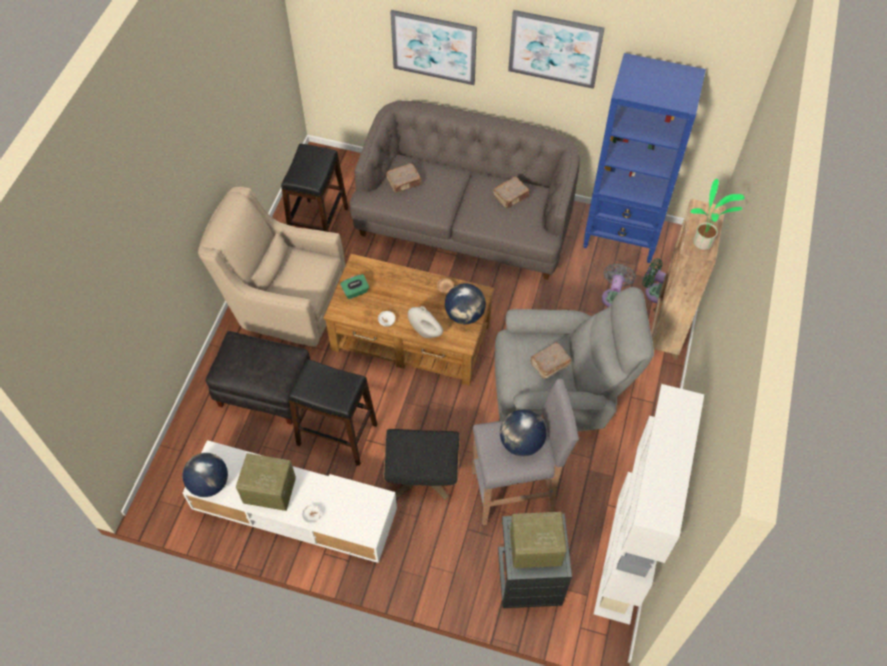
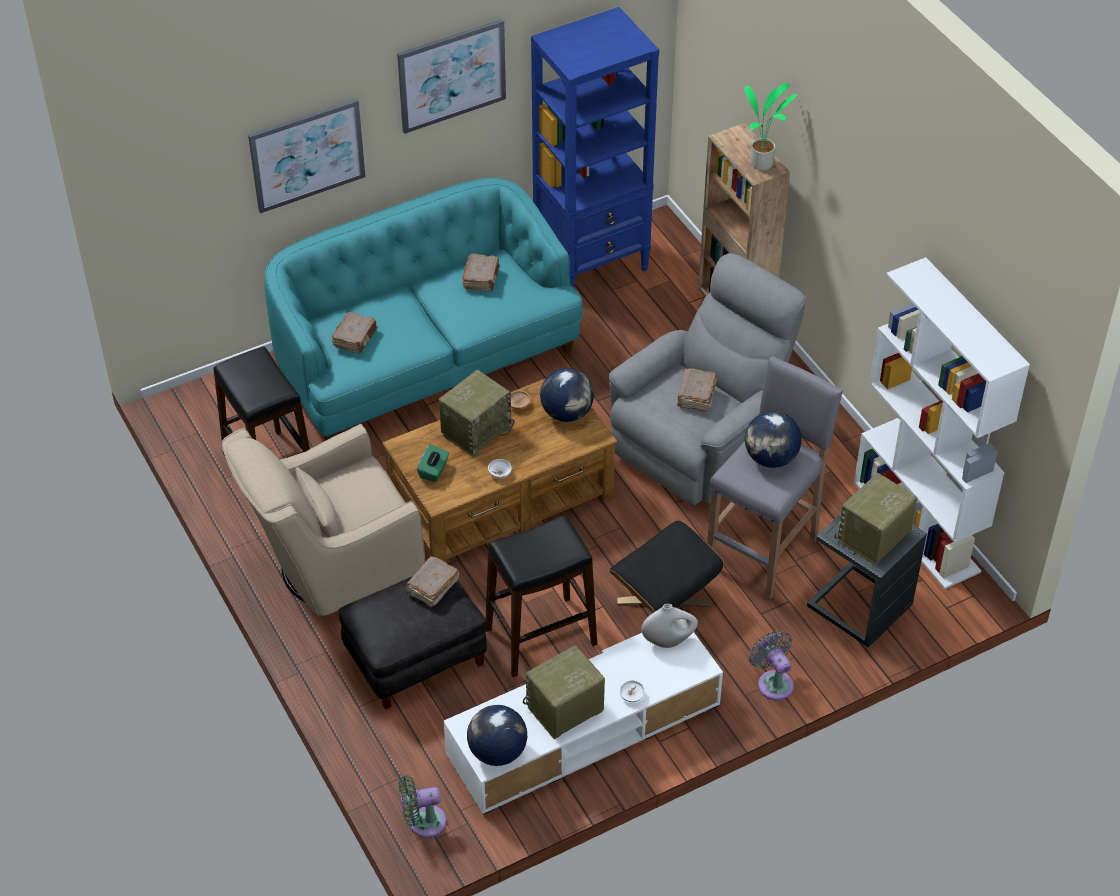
camera: 45 degrees left, 10 degrees down
grey sofa [350,101,580,280] -> turquoise sofa [265,178,583,441]
white vase [408,306,443,338] -> white vase moved to [642,604,698,648]
grey fan [602,263,636,307] -> grey fan moved to [749,630,794,700]
green fan [642,258,666,303] -> green fan moved to [399,775,447,838]
none -> brown book [406,556,459,607]
none -> radio [439,370,515,457]

